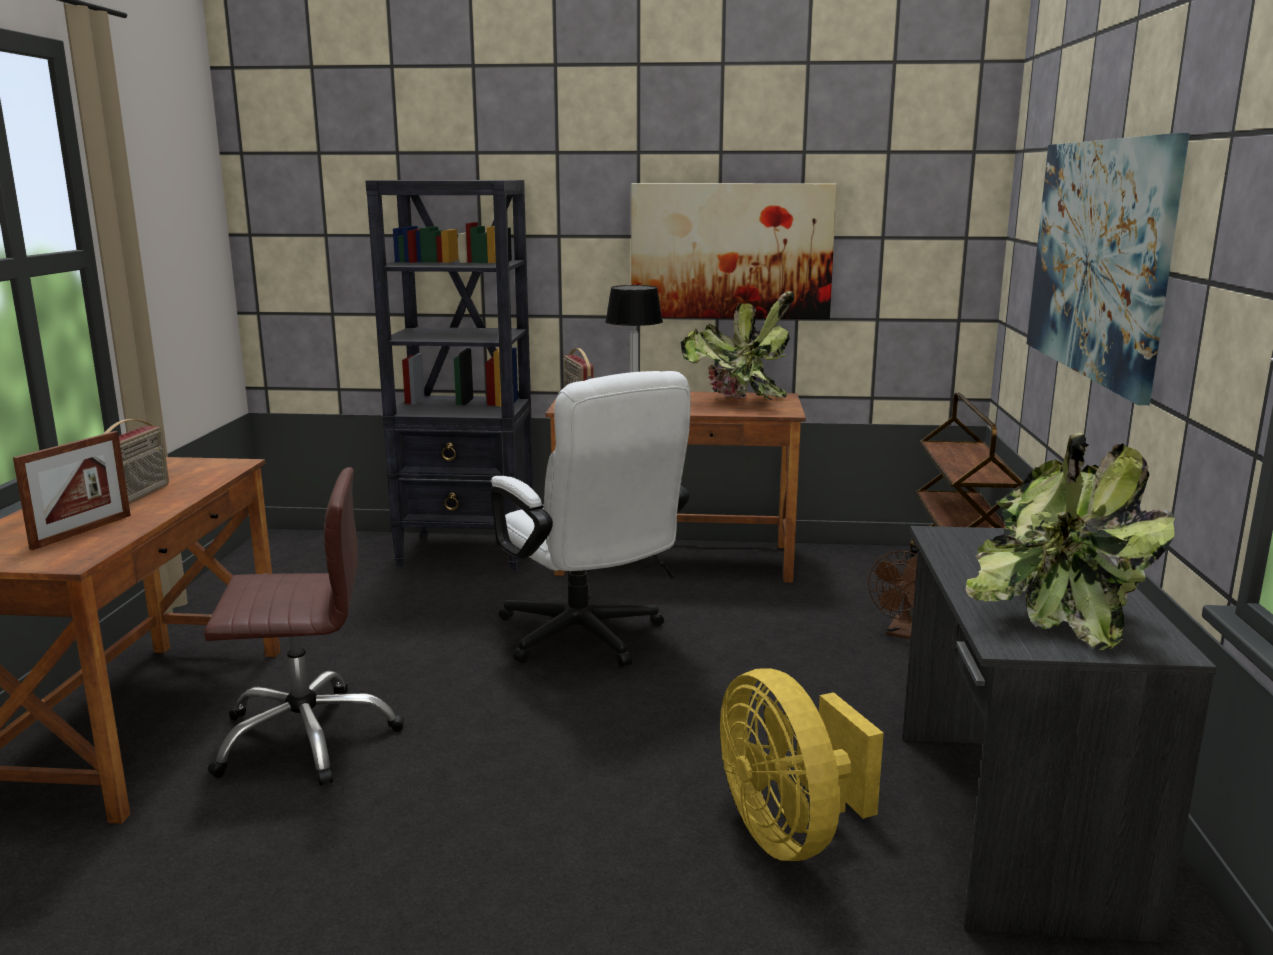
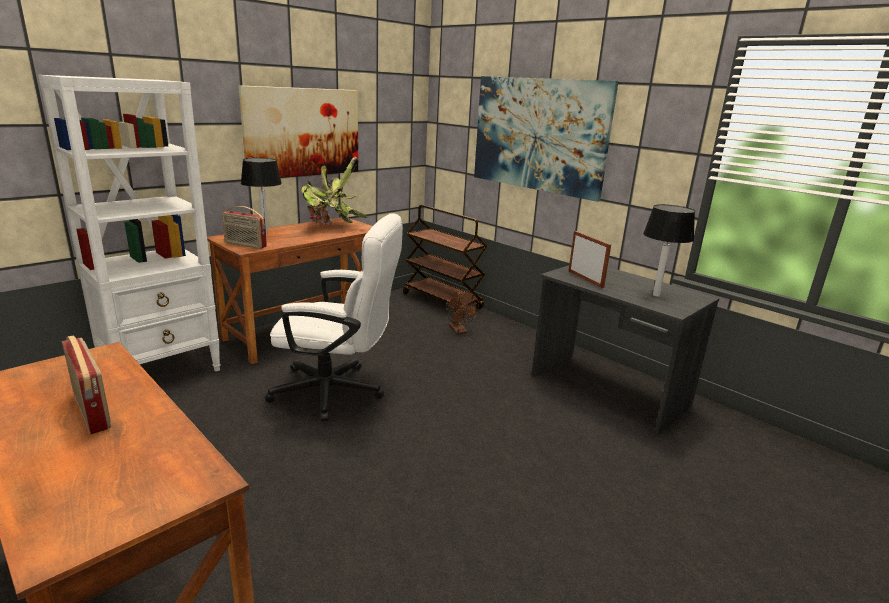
camera: 50 degrees left, 5 degrees up
picture frame [13,431,131,550] -> picture frame moved to [569,231,611,288]
brown office chair [204,467,404,786] -> none
black bookcase [365,180,534,570] -> white bookcase [38,75,221,371]
yellow fan [720,668,884,861] -> none
potted plant [965,431,1175,650] -> table lamp [643,204,695,297]

